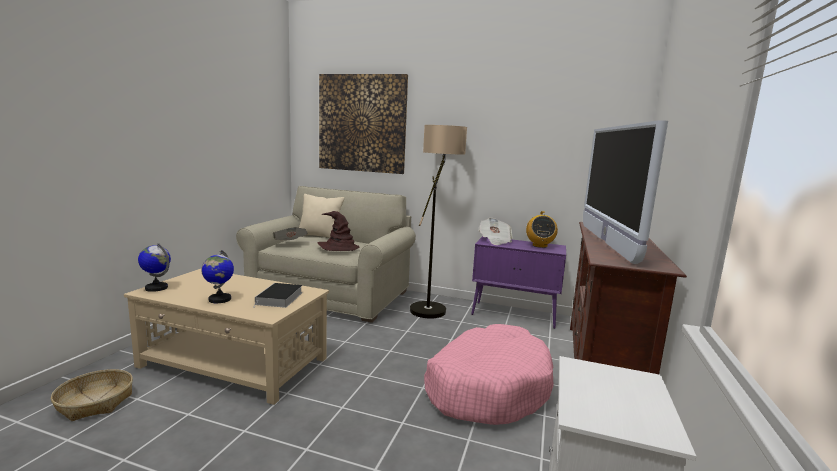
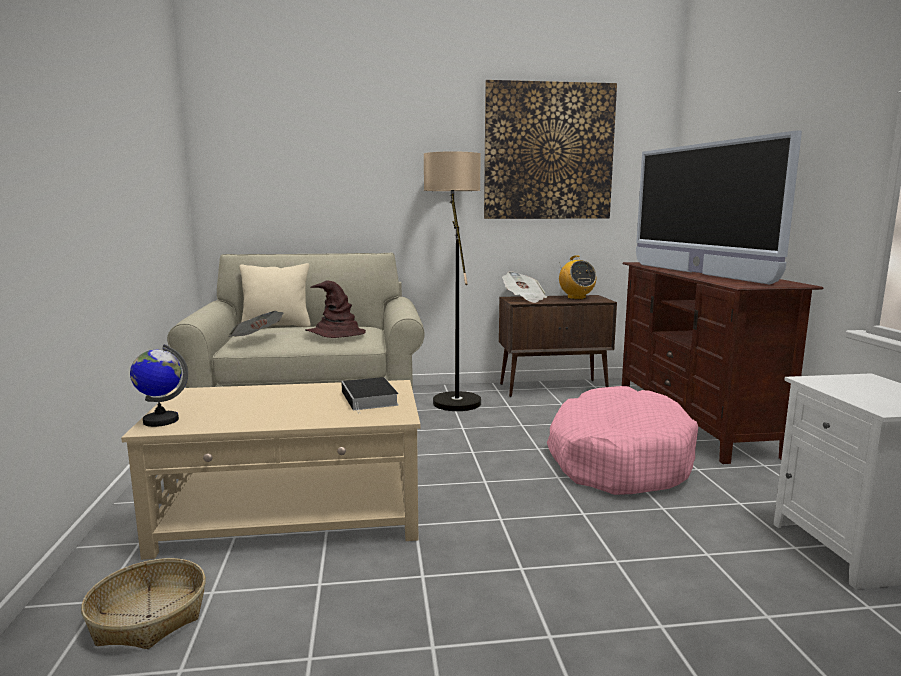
camera: 25 degrees left, 0 degrees up
globe [201,250,234,303] -> none
picture [319,74,408,174] -> picture moved to [484,80,617,219]
purple cabinet [471,236,566,329] -> brown cabinet [499,295,617,397]

